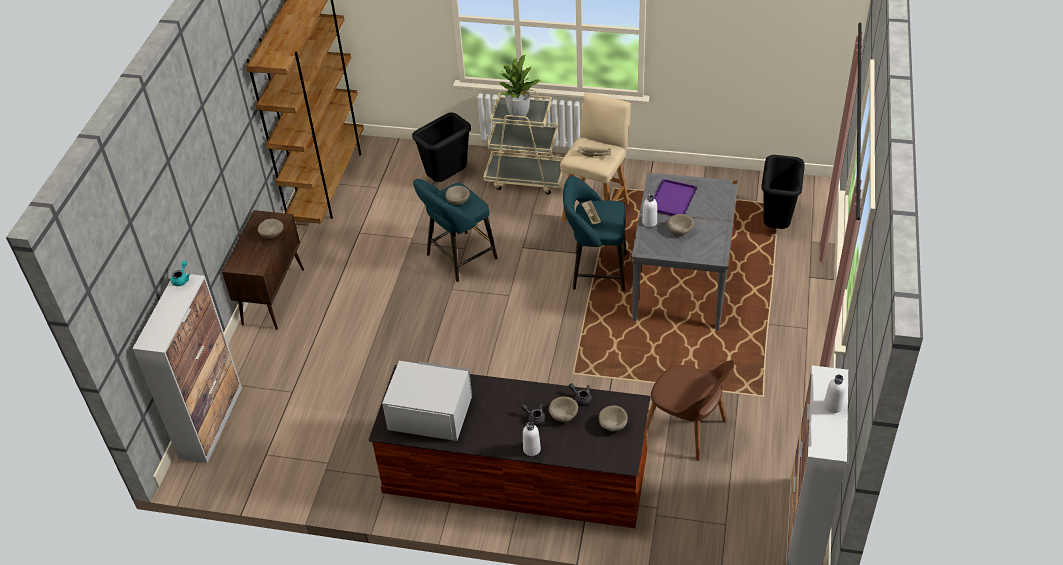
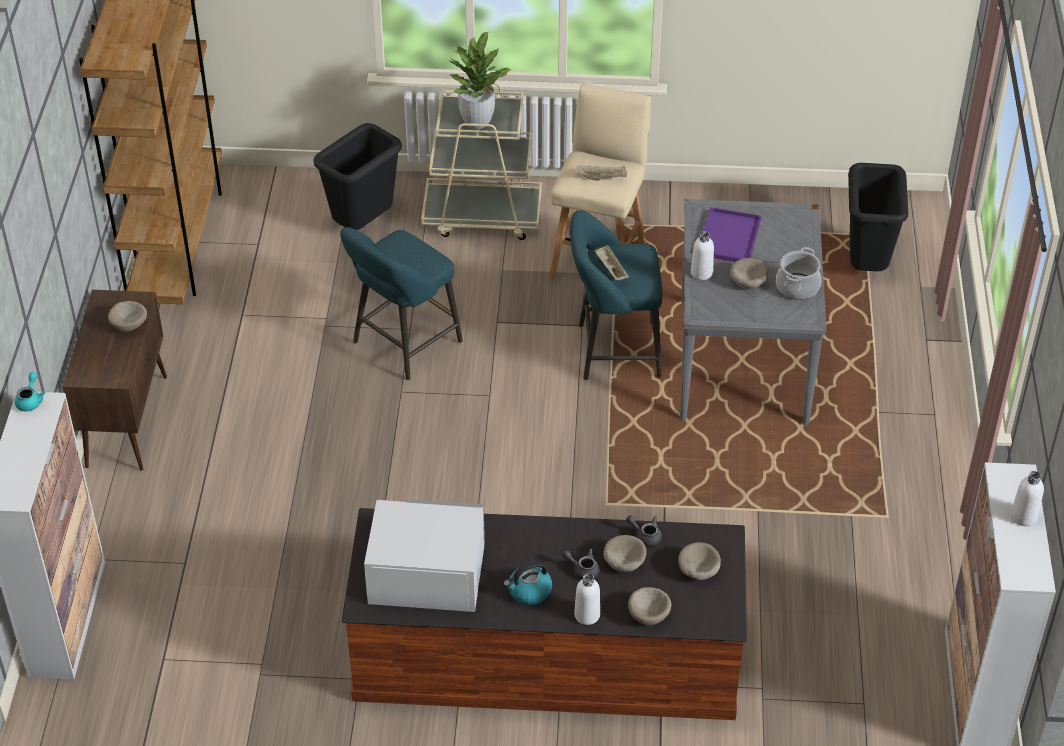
camera: 10 degrees left, 0 degrees up
beige bowl [445,186,470,205] -> beige bowl moved to [628,587,671,625]
brown chair [647,360,735,461] -> none
none -> kettle [503,561,552,605]
none -> cooking pot [776,247,821,300]

